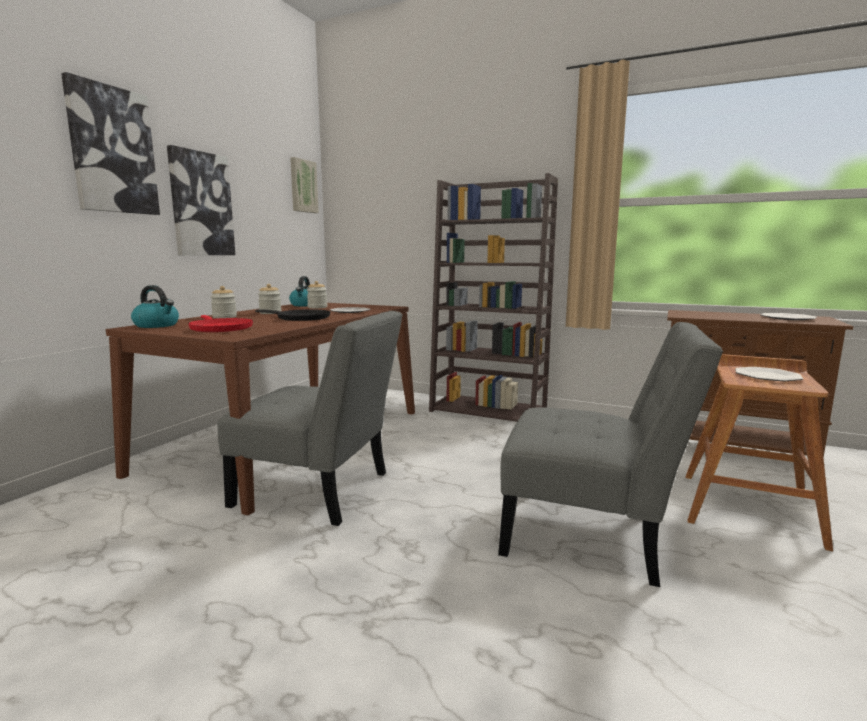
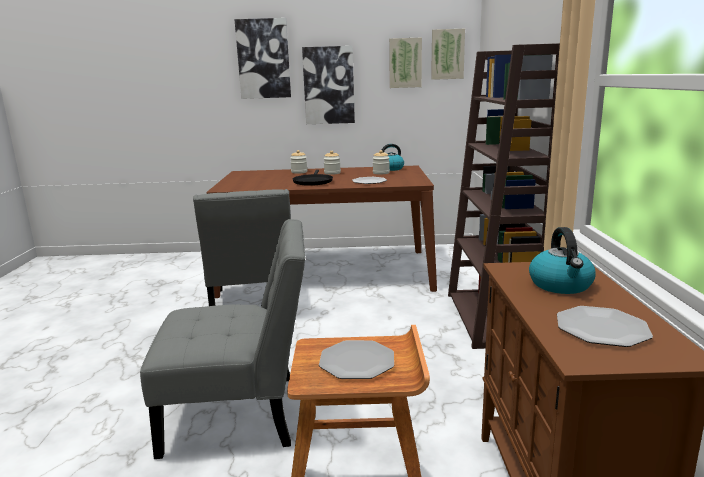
camera: 65 degrees right, 5 degrees up
kettle [131,285,179,328] -> kettle moved to [529,227,595,294]
red frying pan [188,315,253,332] -> none
grey chair [498,322,723,587] -> grey chair turned 90 degrees counterclockwise [140,219,305,459]
none -> picture [389,38,422,88]

